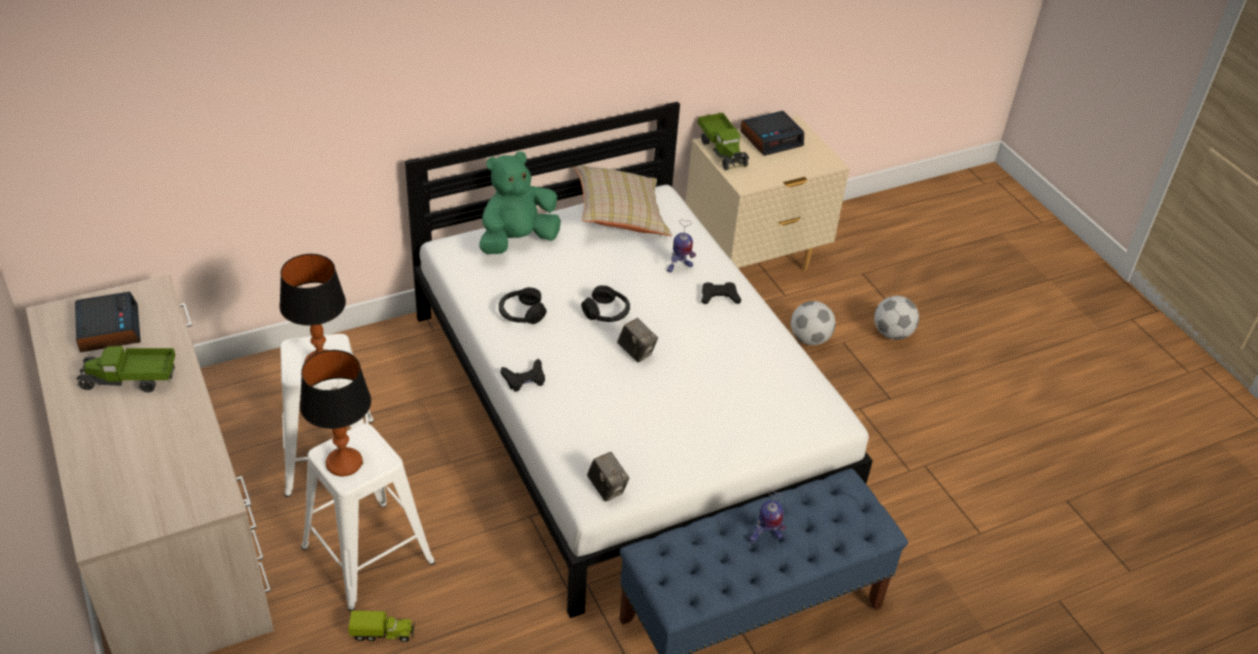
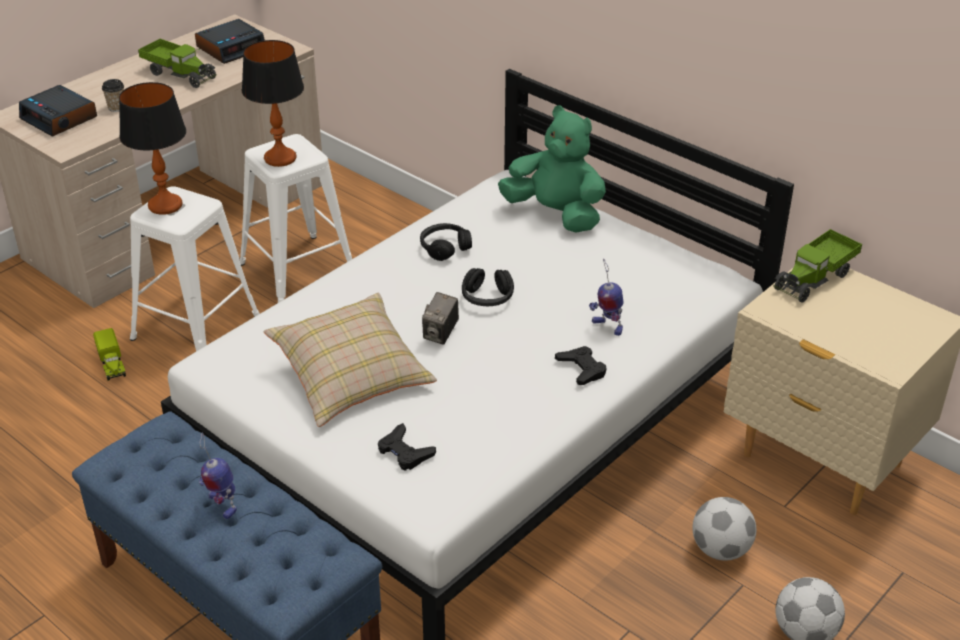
camera: 70 degrees right, 5 degrees down
toy truck [76,346,176,393] -> toy truck turned 150 degrees clockwise [138,39,217,88]
black game controller [501,359,545,392] -> black game controller moved to [378,423,436,471]
beige pillow [574,165,672,236] -> beige pillow moved to [264,293,437,427]
camera [587,452,630,502] -> none
alarm clock [741,111,804,156] -> alarm clock moved to [19,85,97,137]
none -> cup [102,79,124,112]

